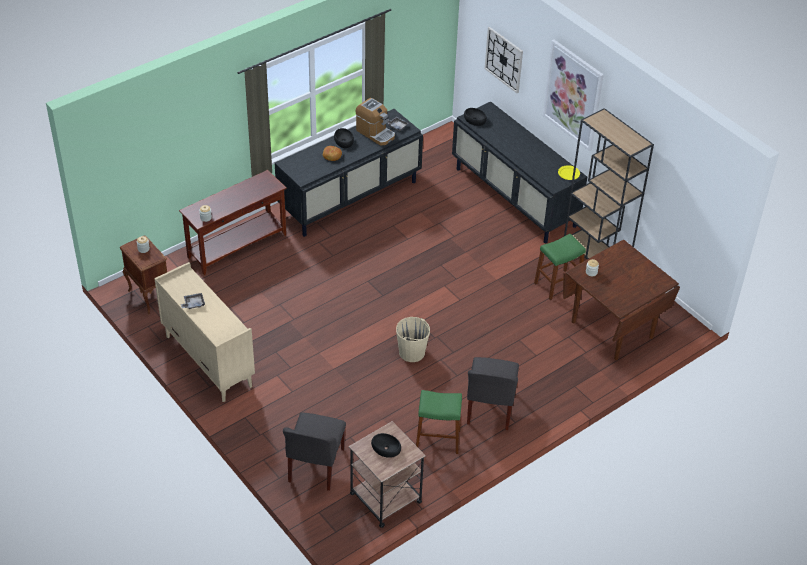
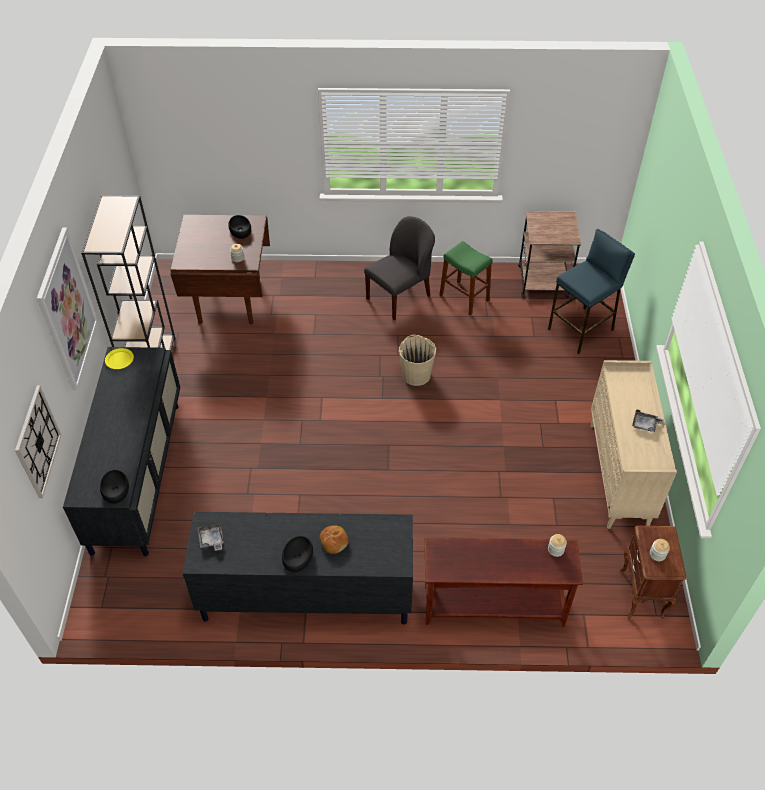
camera: 140 degrees left, 5 degrees up
grey chair [283,412,346,491] -> blue stool [548,229,635,354]
coffee machine [355,98,395,146] -> none
black bowl [371,433,401,458] -> black bowl moved to [228,215,251,239]
green stool [534,234,586,300] -> none

